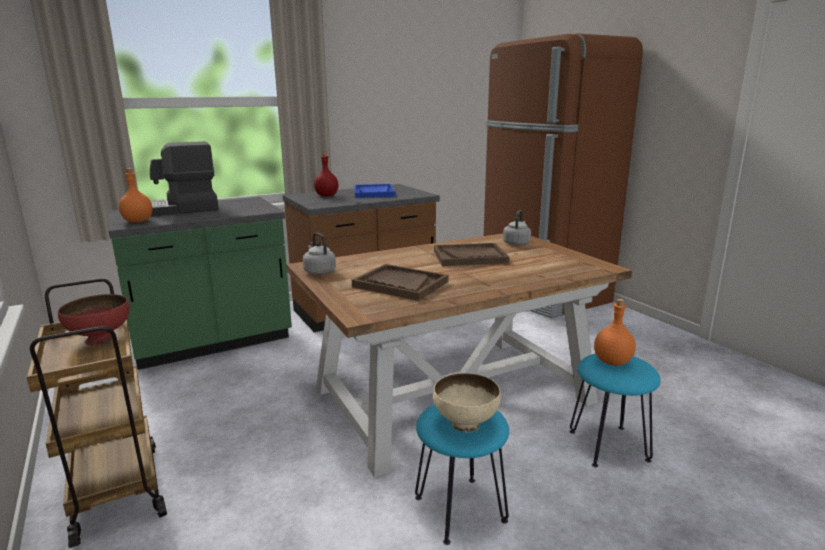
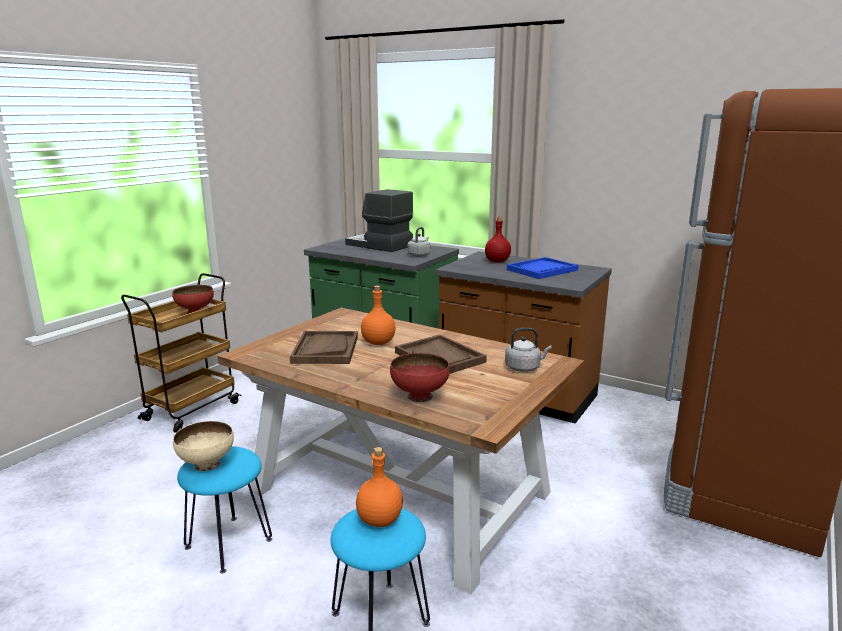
camera: 60 degrees right, 0 degrees up
orange bottle [119,168,153,223] -> orange bottle moved to [361,286,396,345]
grey kettle [303,232,336,275] -> grey kettle moved to [407,227,430,257]
none -> red bowl [390,353,450,402]

